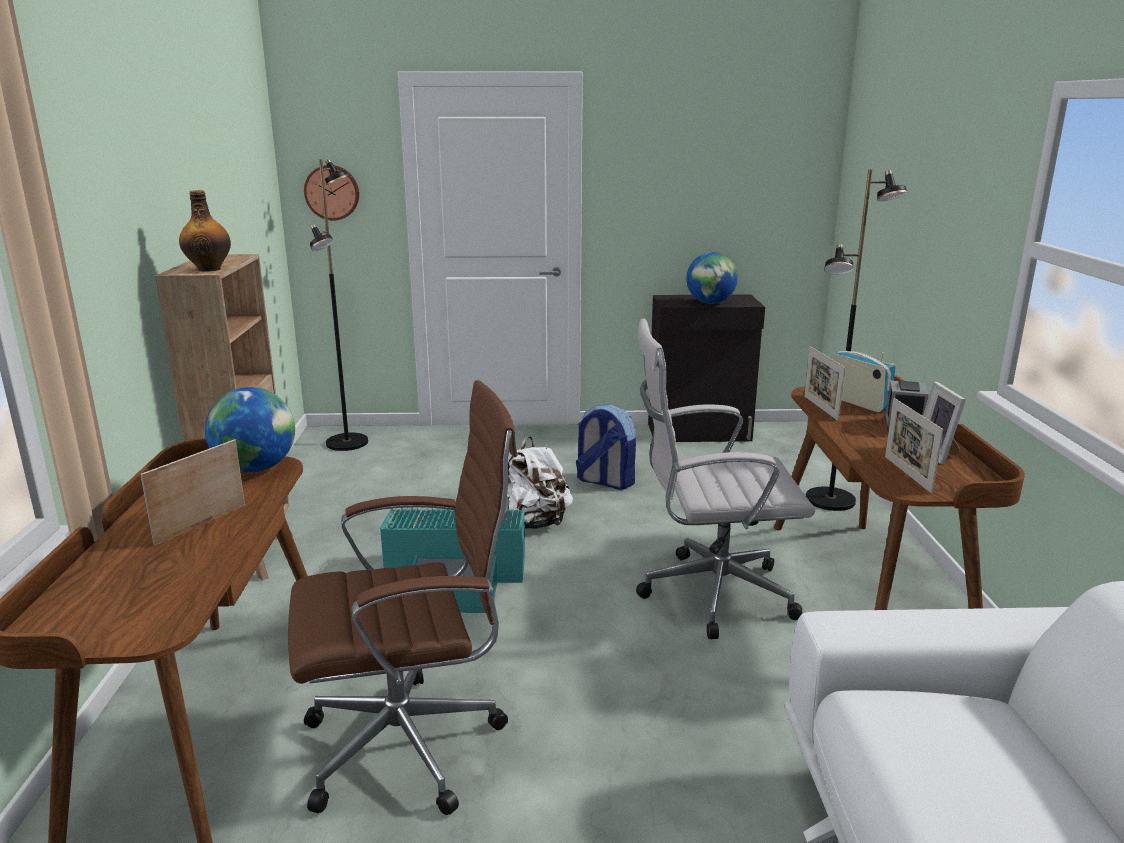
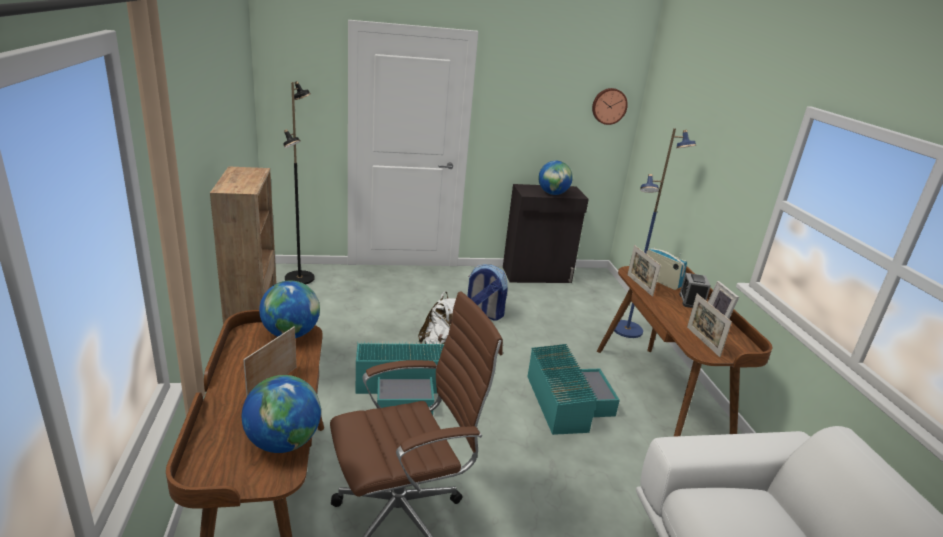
camera: 10 degrees left, 5 degrees up
bottle [179,190,231,272] -> none
wall clock [304,165,359,221] -> wall clock moved to [592,88,628,125]
white office chair [636,319,815,639] -> turquoise storage box [527,344,620,435]
black floor lamp [806,169,908,511] -> blue floor lamp [614,128,696,338]
none -> globe [242,375,321,453]

